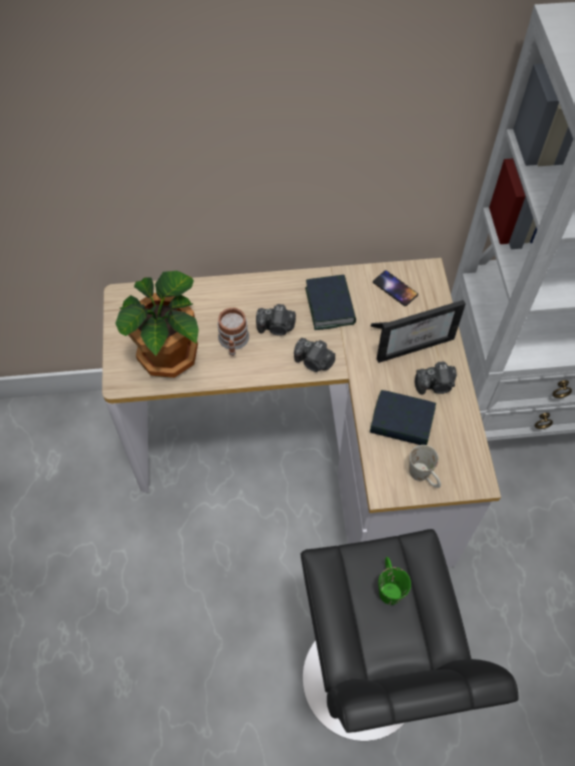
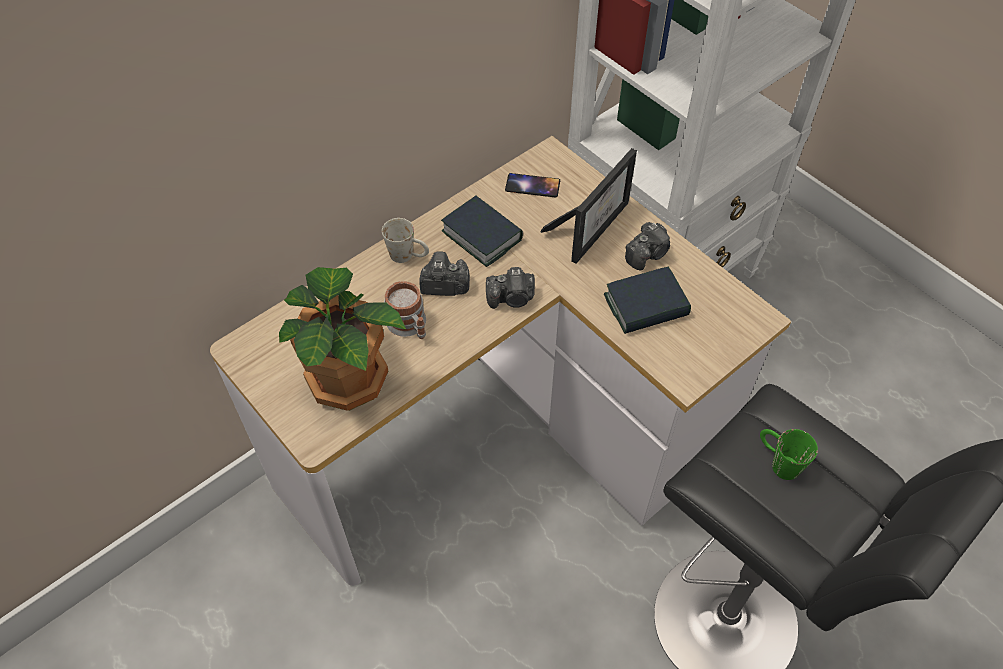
camera: 35 degrees left, 5 degrees down
camera [256,304,296,336] -> camera turned 150 degrees counterclockwise [419,251,470,296]
white mug [409,445,441,488] -> white mug moved to [382,218,429,263]

